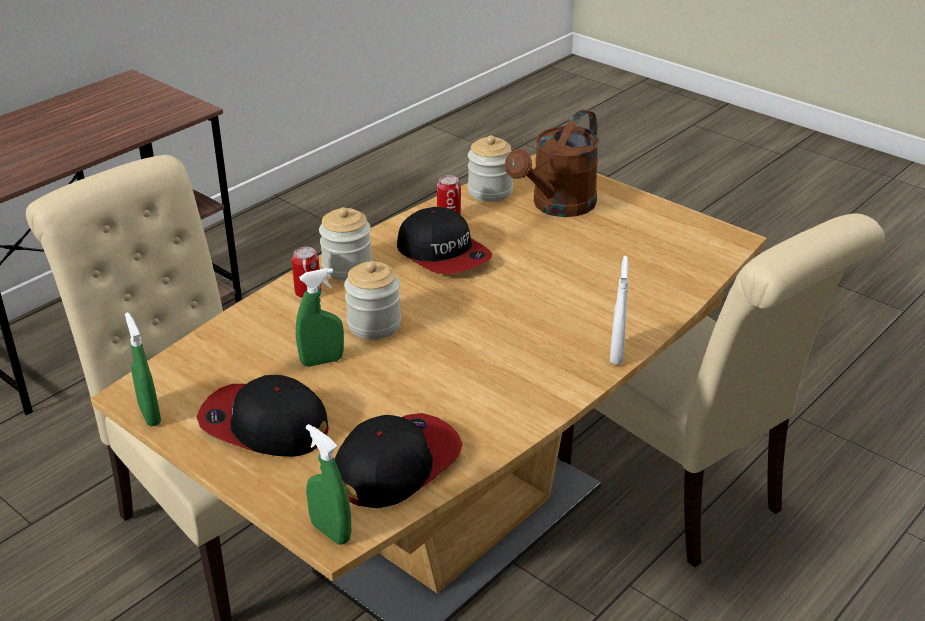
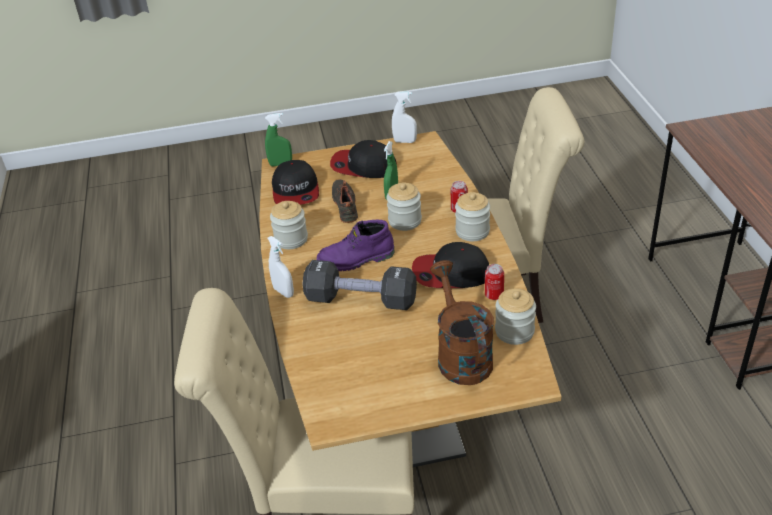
camera: 130 degrees right, 5 degrees up
green spray bottle [125,312,161,426] -> white spray bottle [392,91,417,143]
cap [197,375,328,457] -> cap turned 135 degrees counterclockwise [330,140,397,178]
none -> jar [270,201,308,249]
none -> black dumbbell [302,260,417,310]
none -> purple boot [317,220,394,271]
none -> black shoe [332,179,358,223]

